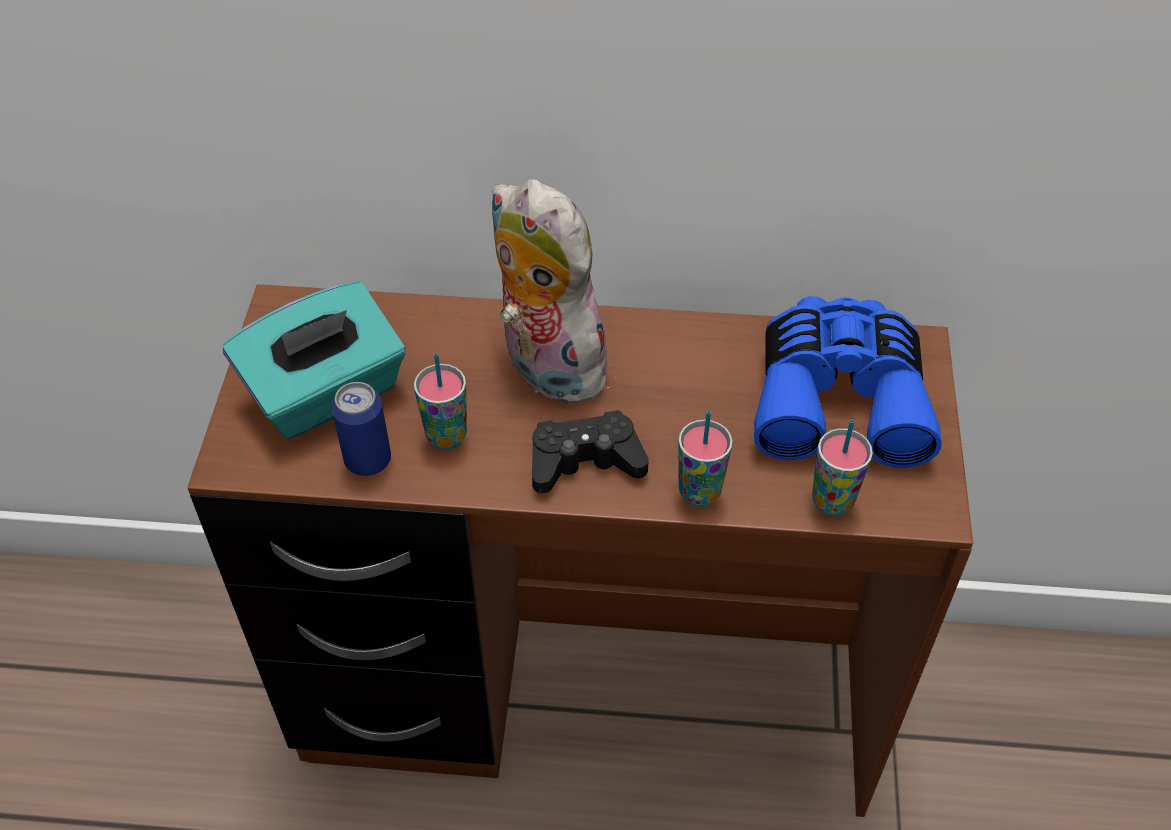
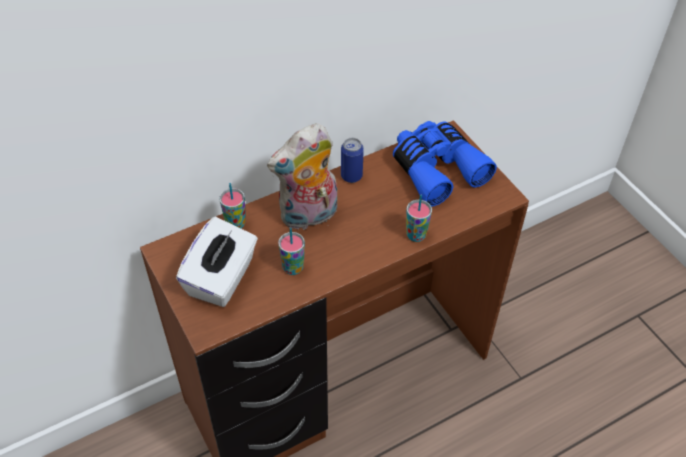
camera: 35 degrees left, 0 degrees up
turquoise tissue box [223,282,406,439] -> white tissue box [176,217,258,307]
can [332,382,391,476] -> can moved to [341,138,364,183]
plush toy [491,179,616,404] -> plush toy turned 45 degrees counterclockwise [267,123,337,231]
black game controller [532,410,649,493] -> none
cup [812,420,873,516] -> cup moved to [219,183,246,228]

